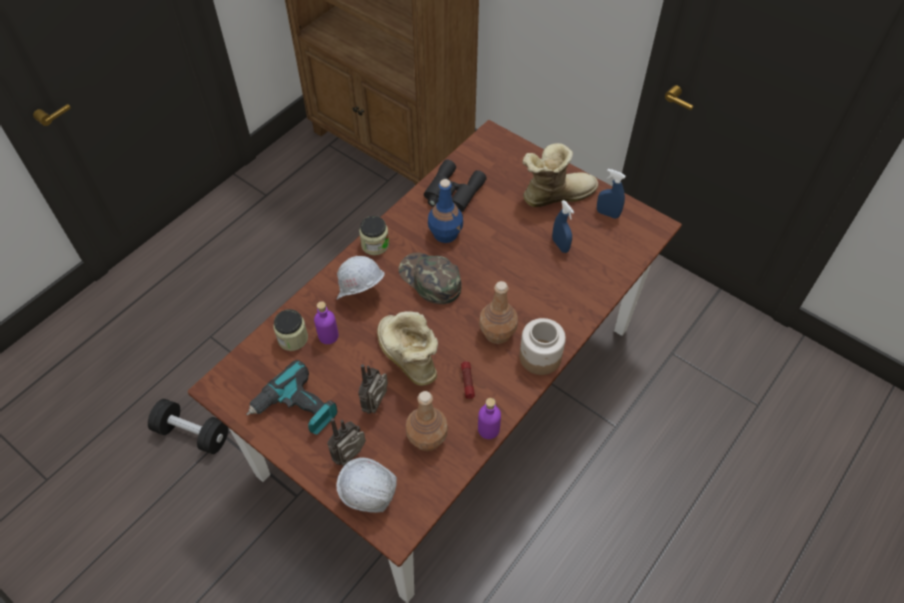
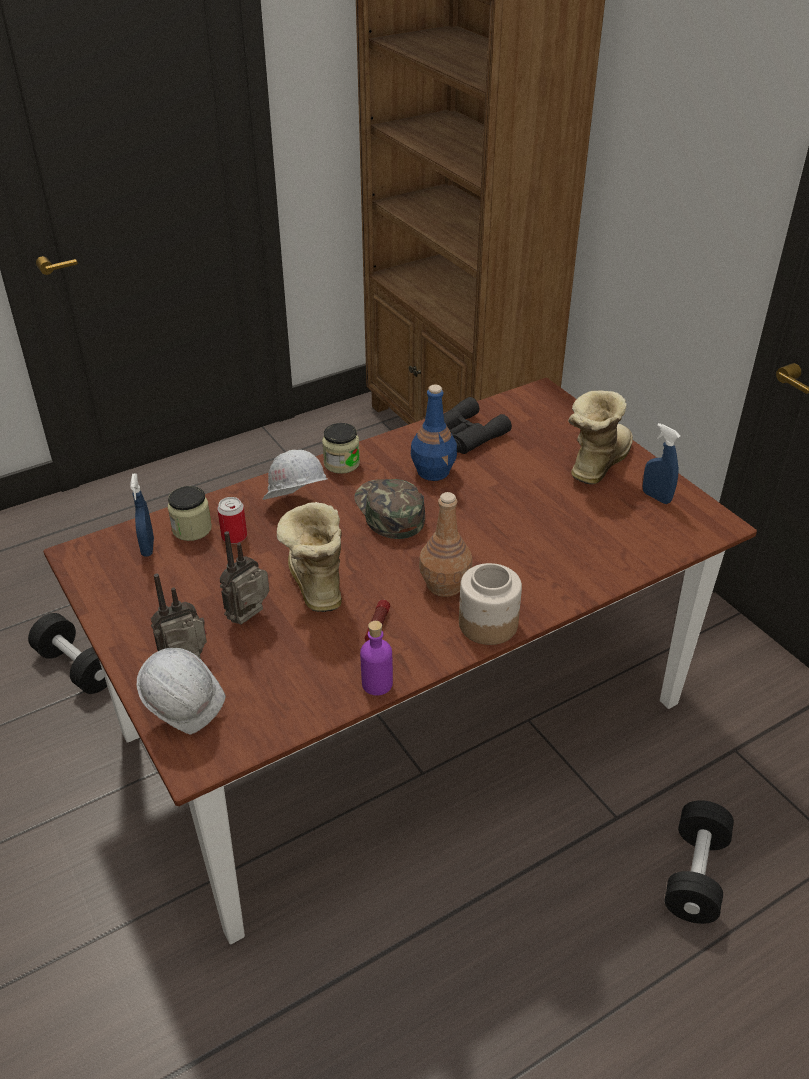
camera: 20 degrees right, 15 degrees down
power drill [247,360,337,435] -> none
purple bottle [314,301,339,344] -> can [217,497,247,544]
brown bottle [406,391,448,451] -> none
boot [523,143,598,207] -> boot turned 60 degrees counterclockwise [568,390,633,484]
blue spray bottle [552,200,574,253] -> blue spray bottle moved to [130,474,154,557]
none -> black dumbbell [664,800,734,924]

